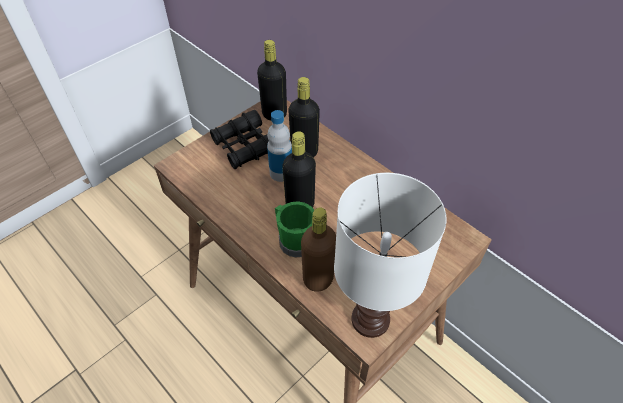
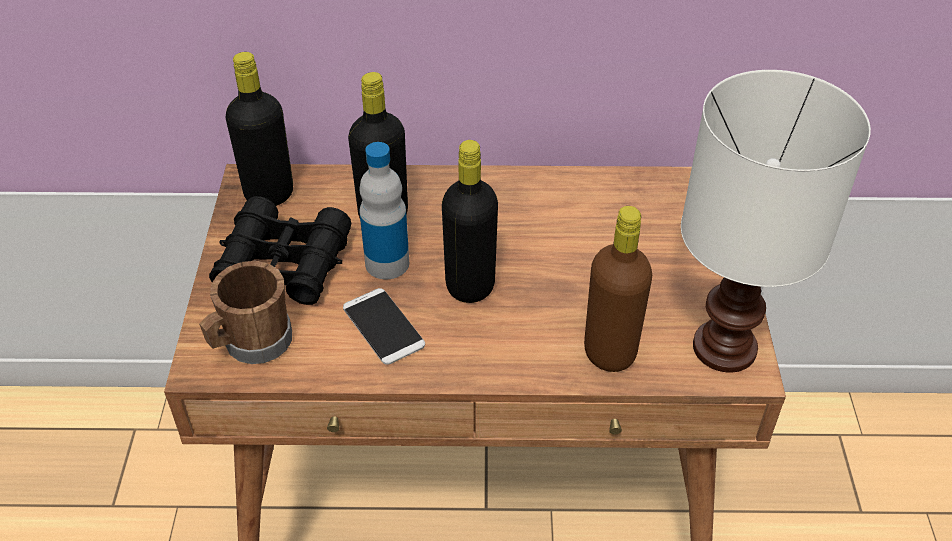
camera: 45 degrees left, 5 degrees down
green mug [275,201,314,258] -> none
none -> brown mug [199,261,292,364]
none -> phone [343,288,425,365]

